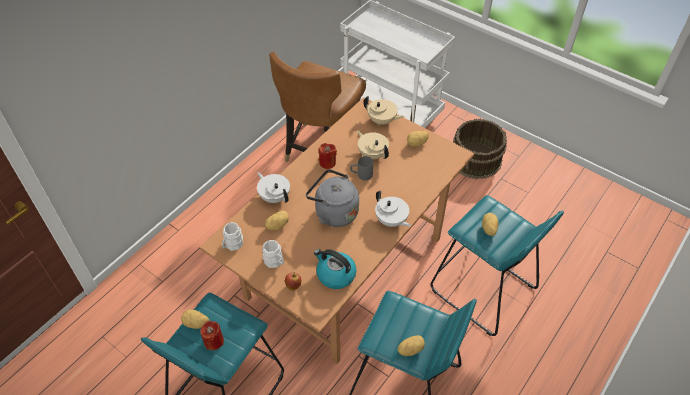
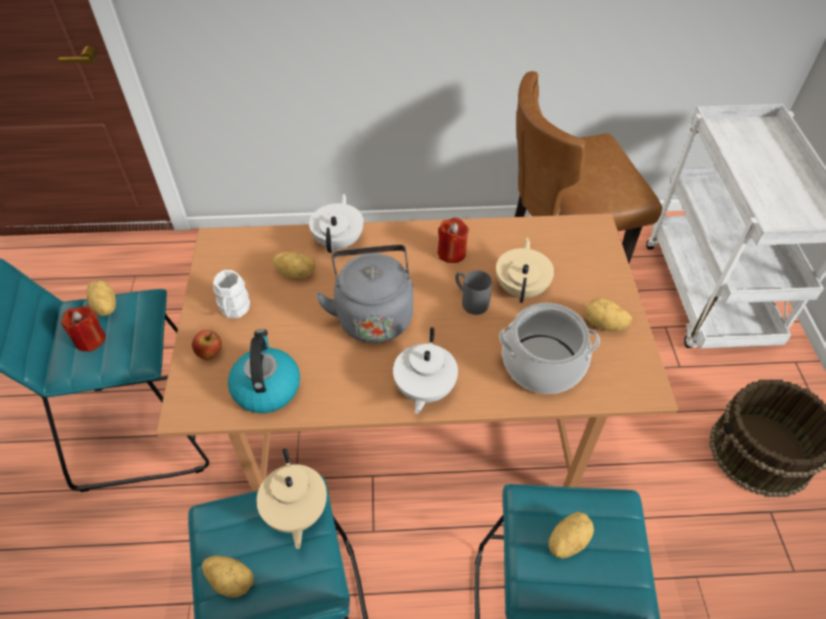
camera: 50 degrees right, 0 degrees up
white mug [222,222,243,251] -> none
beige teapot [363,96,404,126] -> beige teapot moved to [257,448,327,549]
none -> cooking pot [499,303,600,394]

